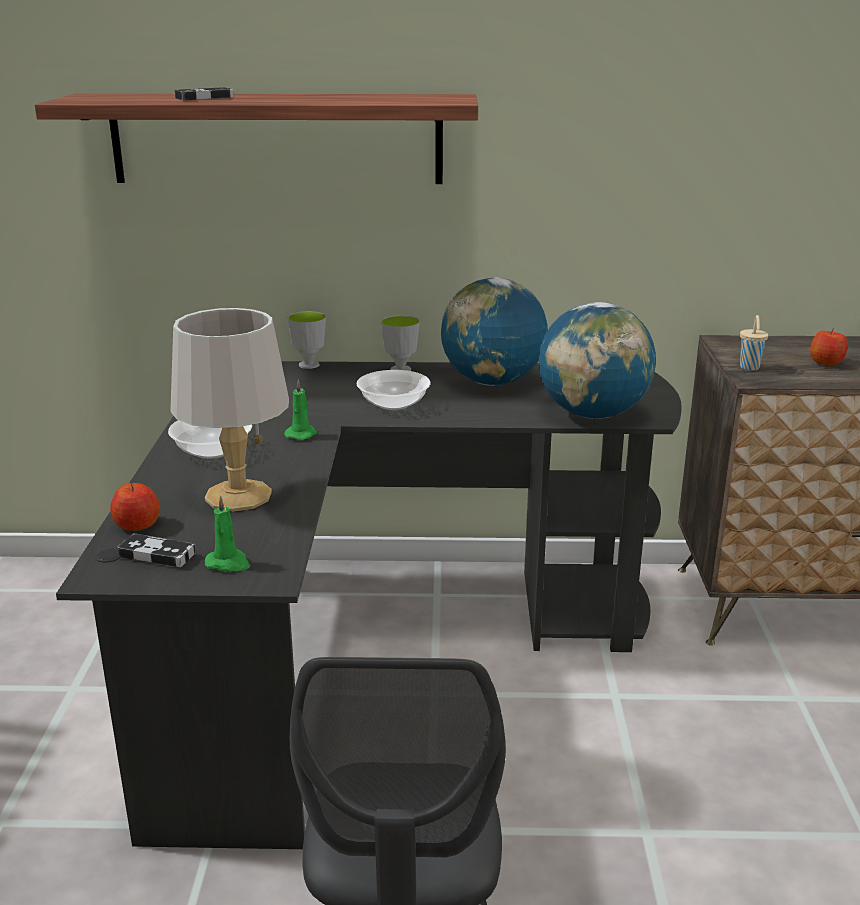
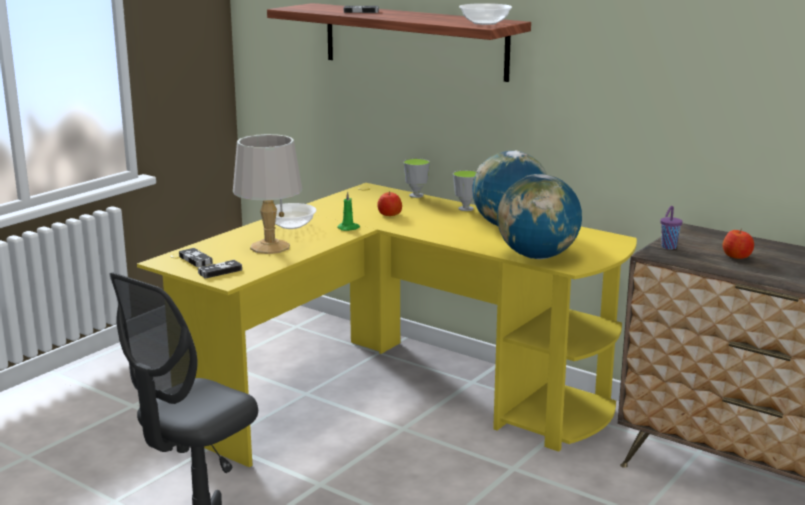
camera: 35 degrees right, 5 degrees down
black desk [56,361,682,849] -> yellow desk [137,183,637,467]
apple [110,483,160,531] -> apple moved to [377,191,402,216]
green candle [205,495,250,572] -> game controller [198,260,242,279]
bowl [357,370,430,410] -> bowl moved to [459,3,512,25]
beige cup [740,315,768,370] -> purple cup [660,206,683,249]

